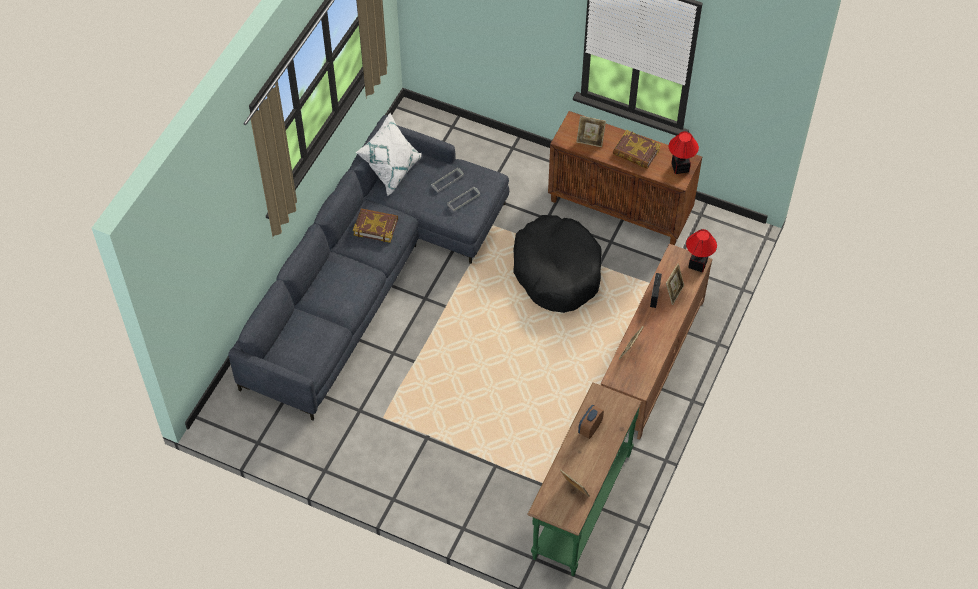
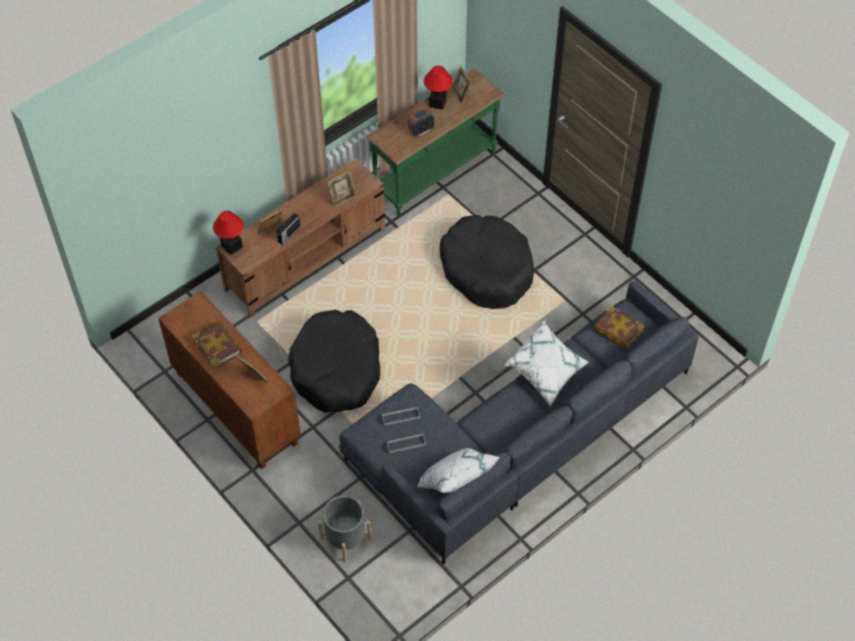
camera: 155 degrees left, 0 degrees up
book [353,208,398,243] -> book moved to [593,305,644,350]
table lamp [669,131,699,174] -> table lamp moved to [424,65,453,110]
none -> grey planter [318,495,371,562]
none -> black dog bed [440,215,534,309]
none -> white pillow [503,320,589,406]

